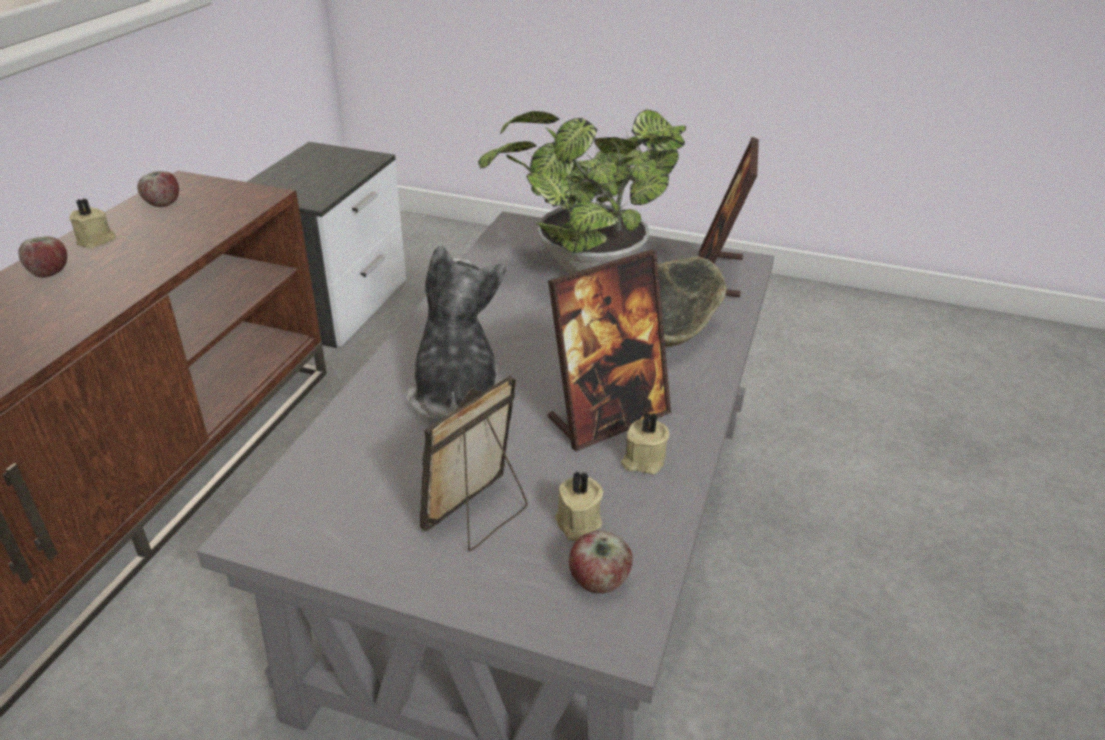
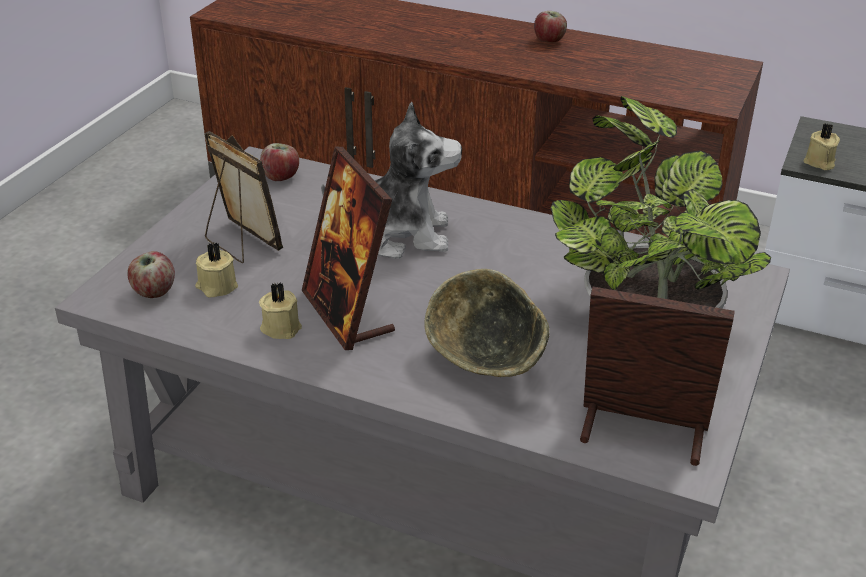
camera: 95 degrees right, 0 degrees up
beige candle [69,198,116,249] -> beige candle moved to [804,123,840,170]
apple [137,171,179,207] -> apple moved to [260,143,299,181]

